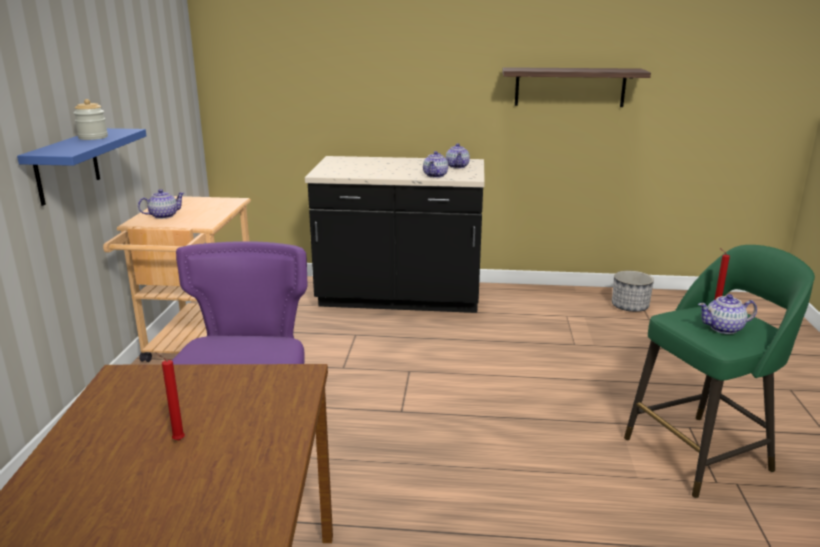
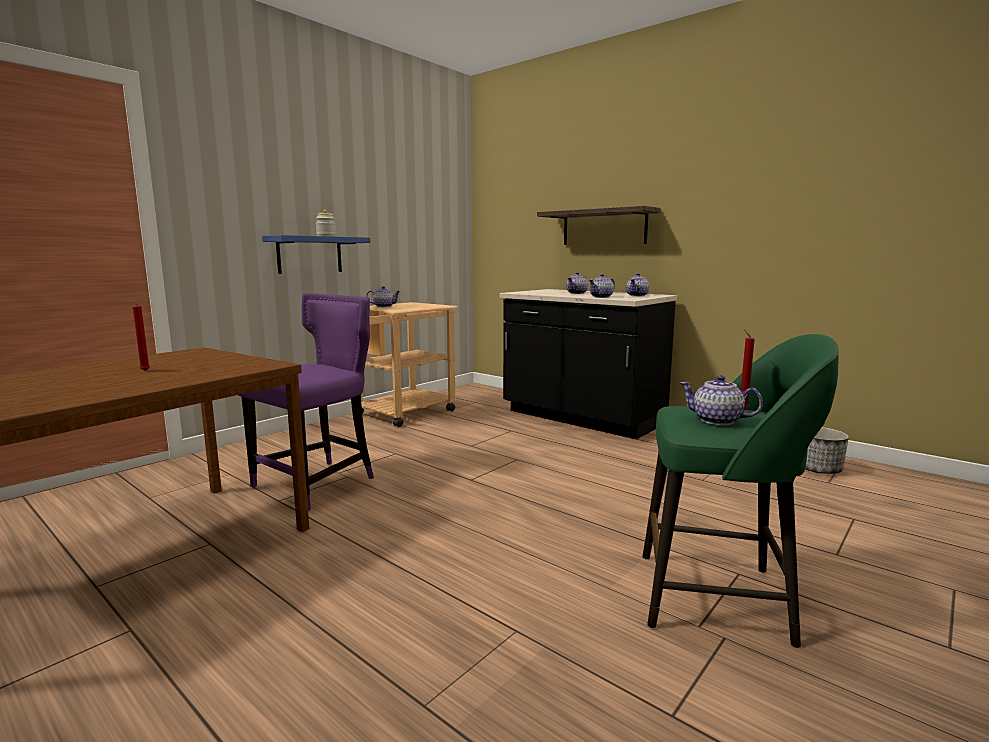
camera: 35 degrees right, 10 degrees down
shelf [502,67,651,107] -> shelf moved to [537,206,661,245]
none -> teapot [566,272,588,294]

